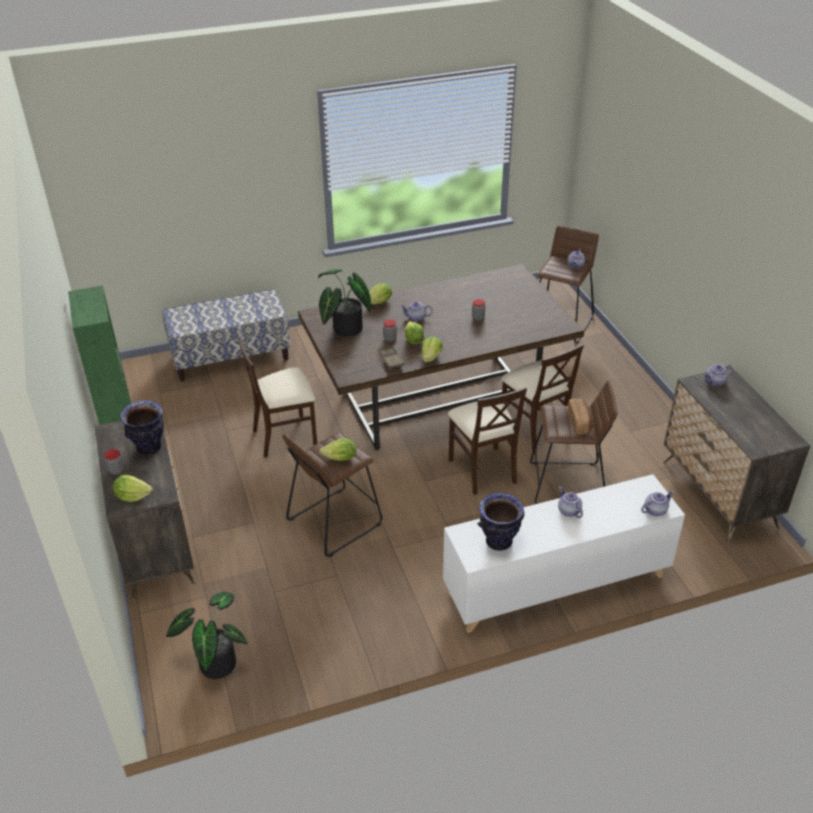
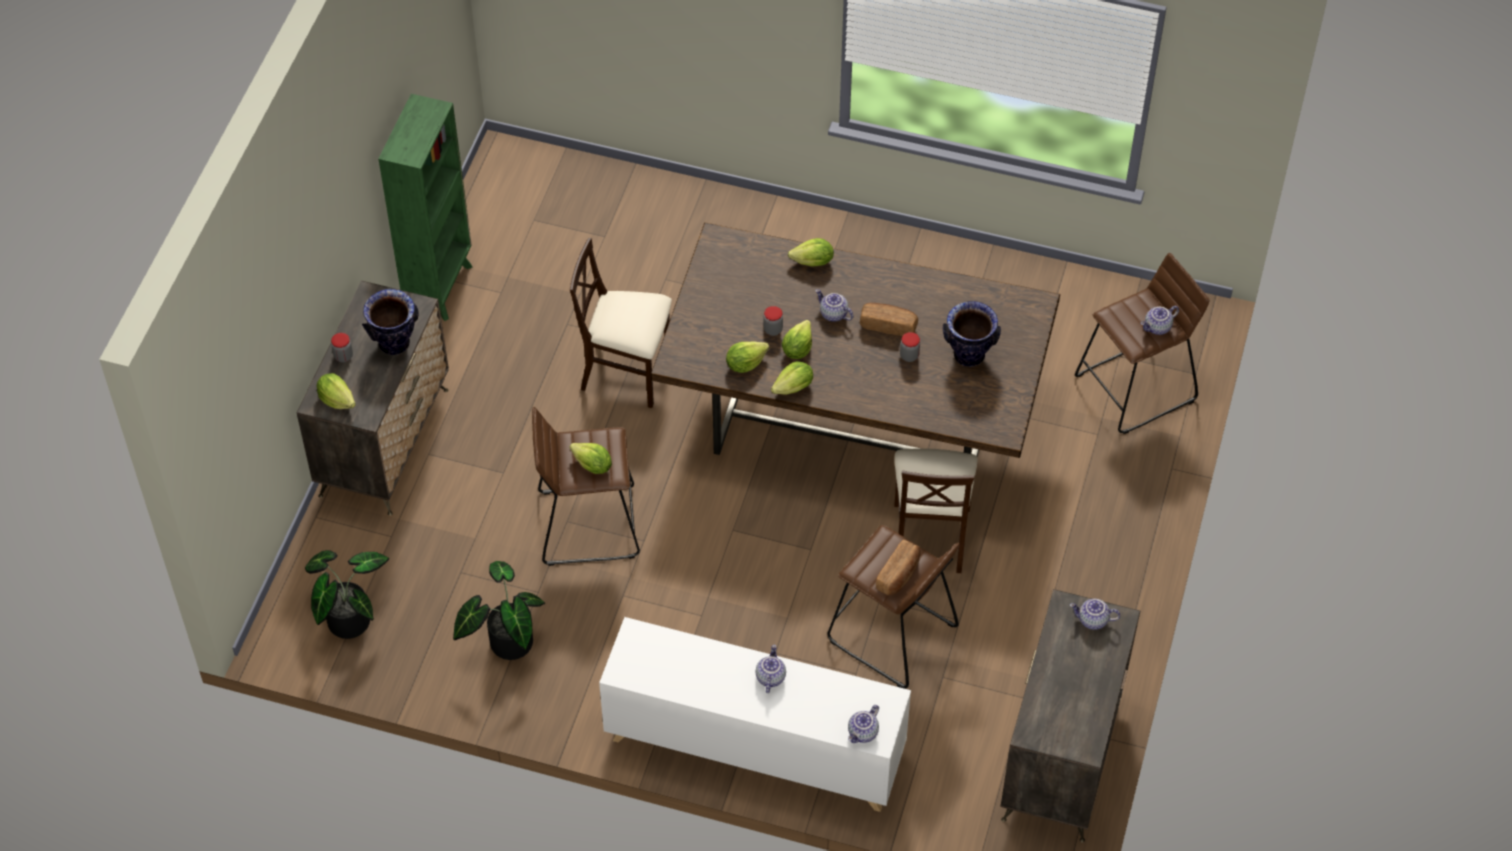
camera: 35 degrees right, 15 degrees up
bench [163,289,290,382] -> none
potted plant [318,269,371,337] -> potted plant moved to [453,561,545,660]
brown tray [378,345,405,369] -> lettuce [726,341,769,373]
beige chair [448,387,527,495] -> none
vase [477,493,524,551] -> vase moved to [943,301,1001,367]
teapot [641,491,674,516] -> teapot turned 120 degrees clockwise [848,705,879,743]
none -> bread [860,303,918,336]

